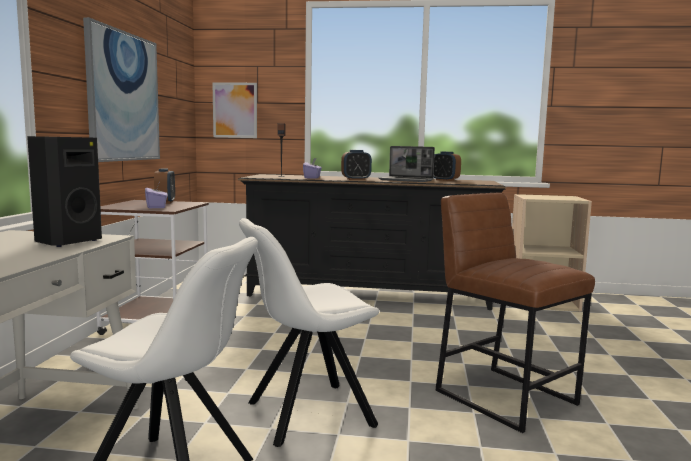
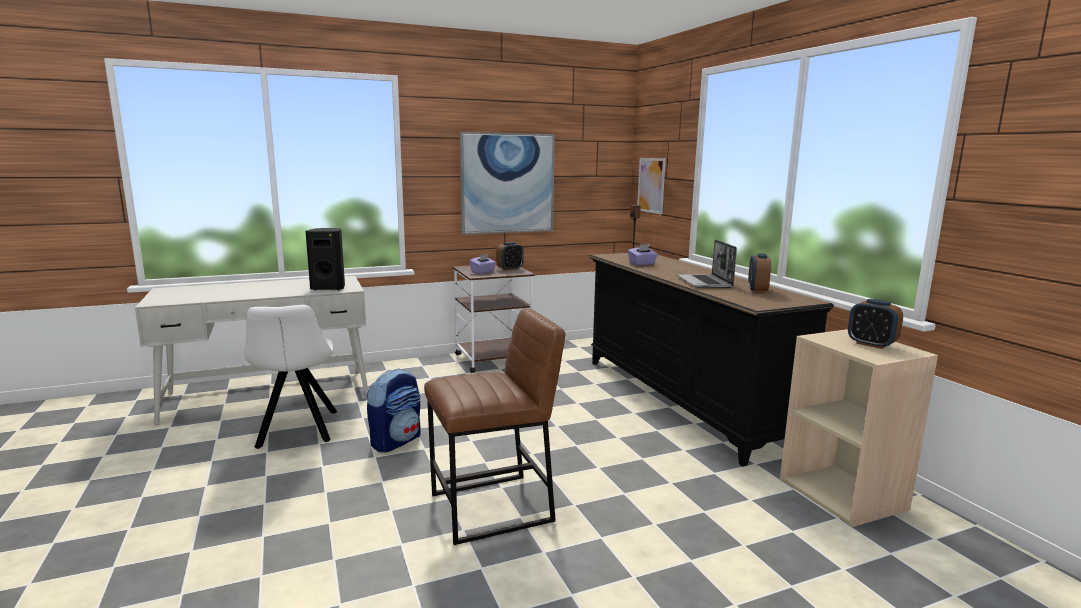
camera: 60 degrees right, 5 degrees up
white chair [239,218,379,447] -> backpack [366,368,421,452]
alarm clock [341,150,372,180] -> alarm clock moved to [848,299,903,349]
brown chair [436,192,595,433] -> brown chair turned 45 degrees clockwise [424,308,565,545]

